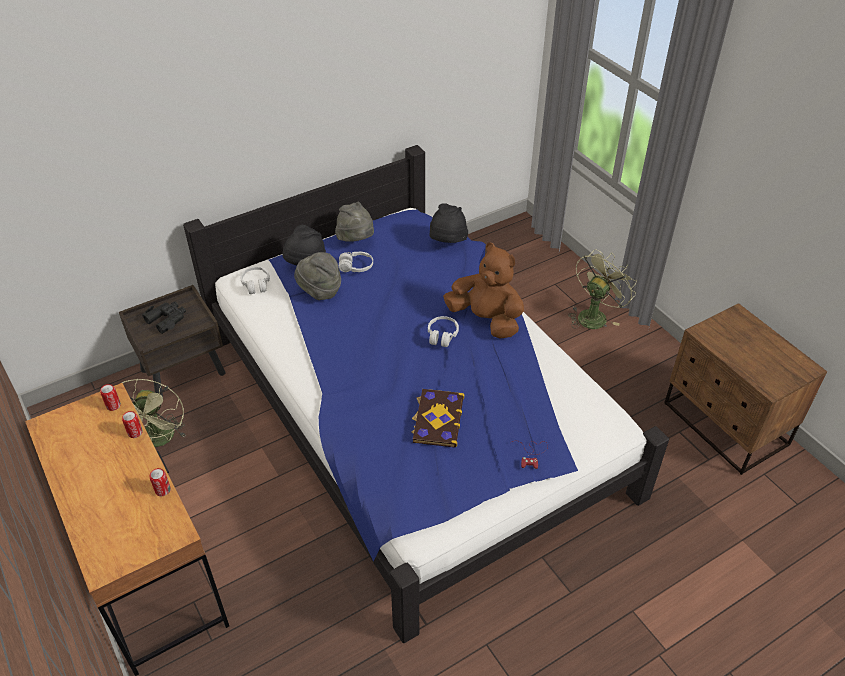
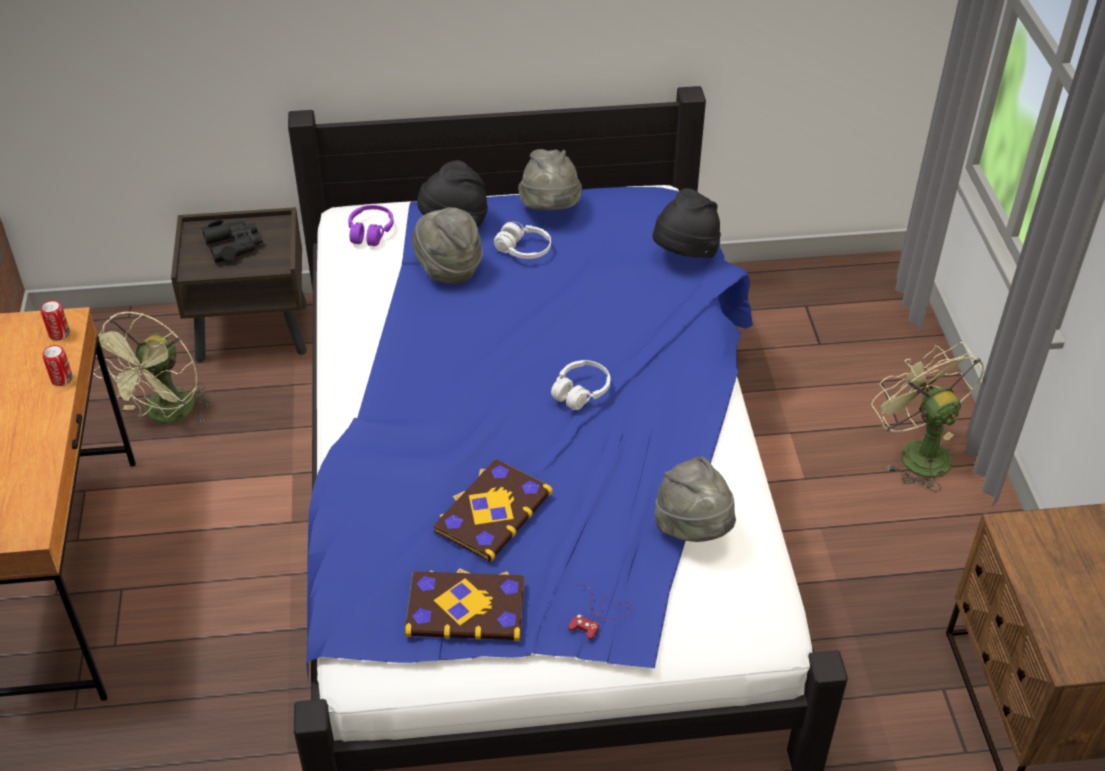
camera: 25 degrees right, 0 degrees up
can [150,468,171,496] -> none
white headphones [240,267,270,294] -> purple headphones [348,205,394,246]
brown plush toy [443,242,524,339] -> none
green fan [568,249,637,329] -> green fan turned 90 degrees counterclockwise [871,342,984,492]
none -> book [405,568,525,641]
none -> grey hat [655,456,736,542]

